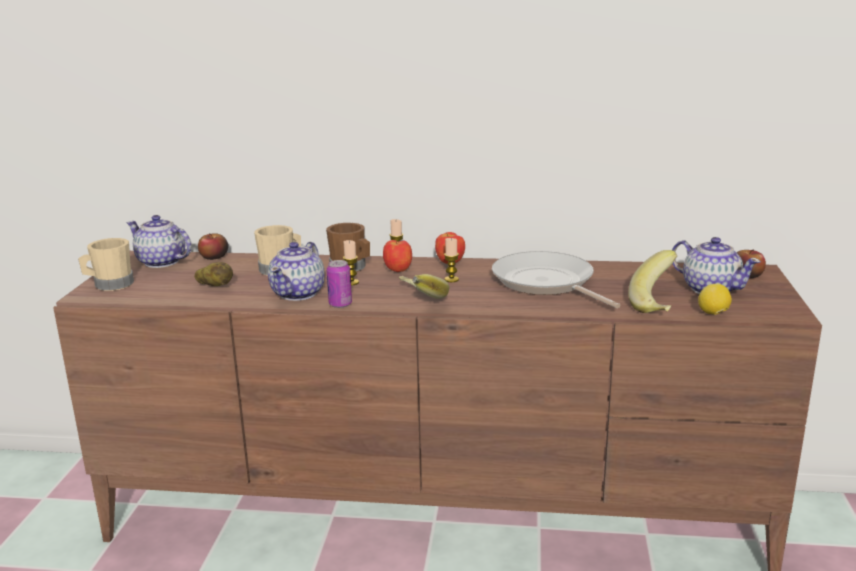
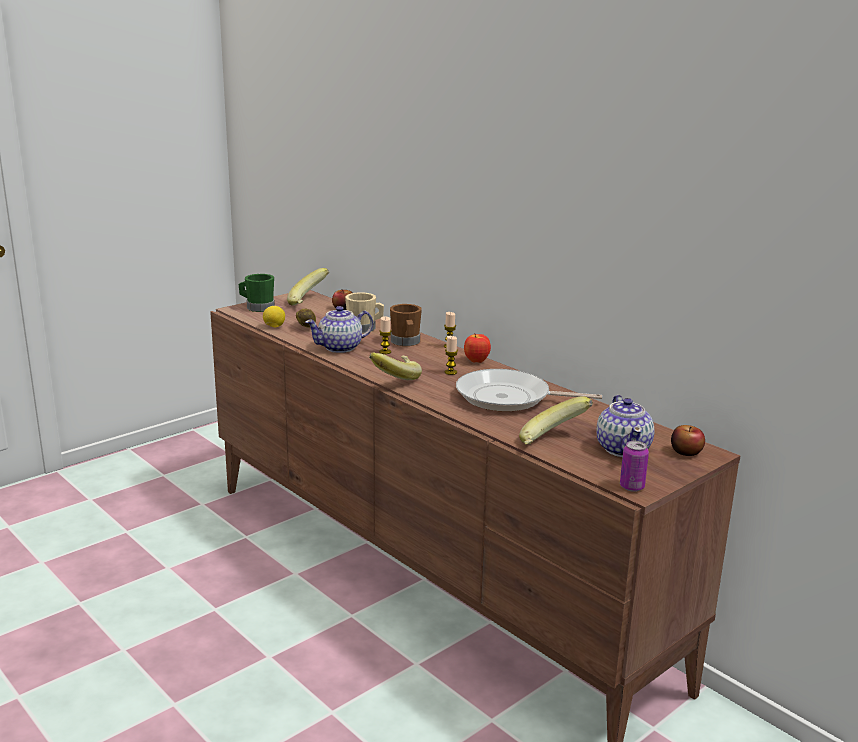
camera: 40 degrees right, 0 degrees up
beige mug [78,238,134,291] -> green mug [238,274,275,312]
teapot [126,215,191,268] -> banana [287,268,329,305]
can [326,260,352,308] -> can moved to [620,441,649,492]
apple [383,240,412,272] -> none
frying pan [492,251,620,308] -> frying pan turned 90 degrees counterclockwise [456,369,602,412]
lemon [698,284,732,315] -> lemon moved to [263,306,285,327]

